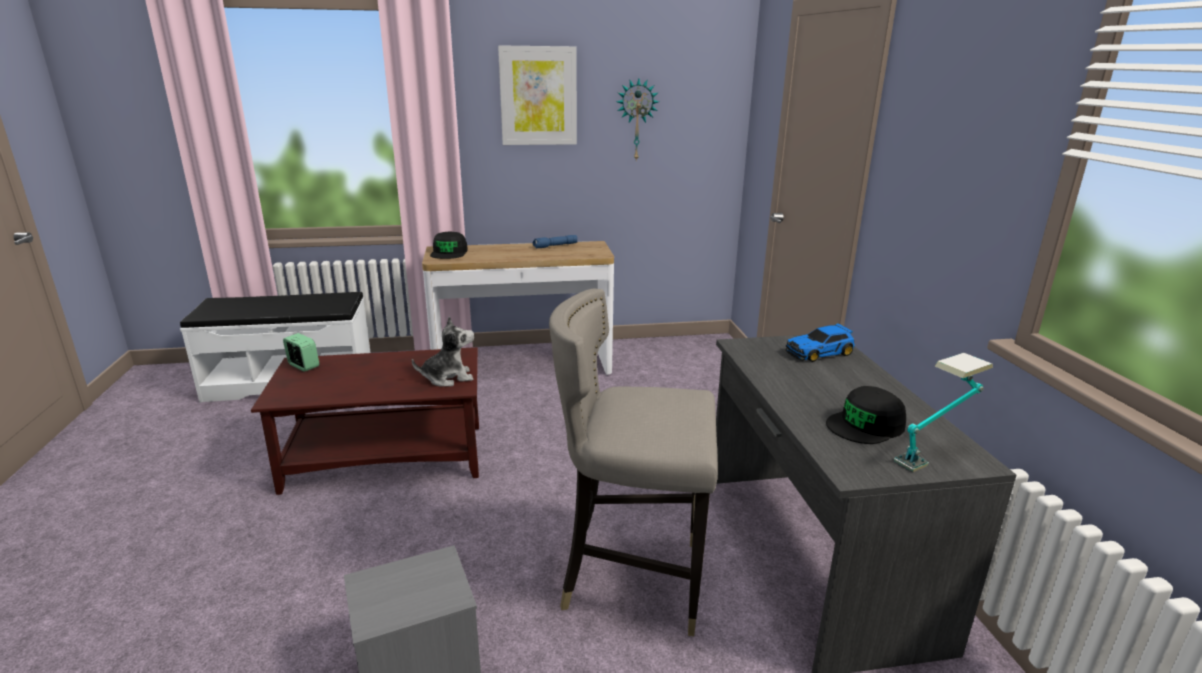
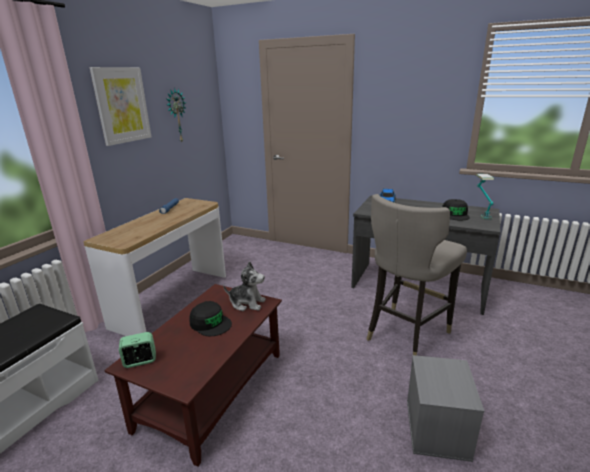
camera: 55 degrees left, 0 degrees up
plush toy [412,316,474,387] -> plush toy turned 90 degrees clockwise [223,261,266,311]
black cap [430,232,468,259] -> black cap moved to [189,301,232,336]

